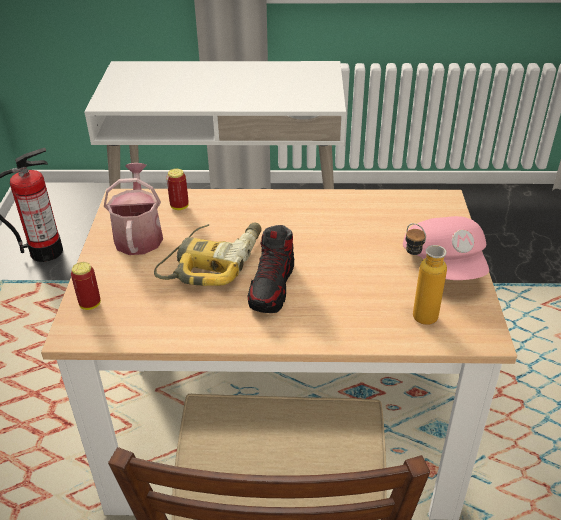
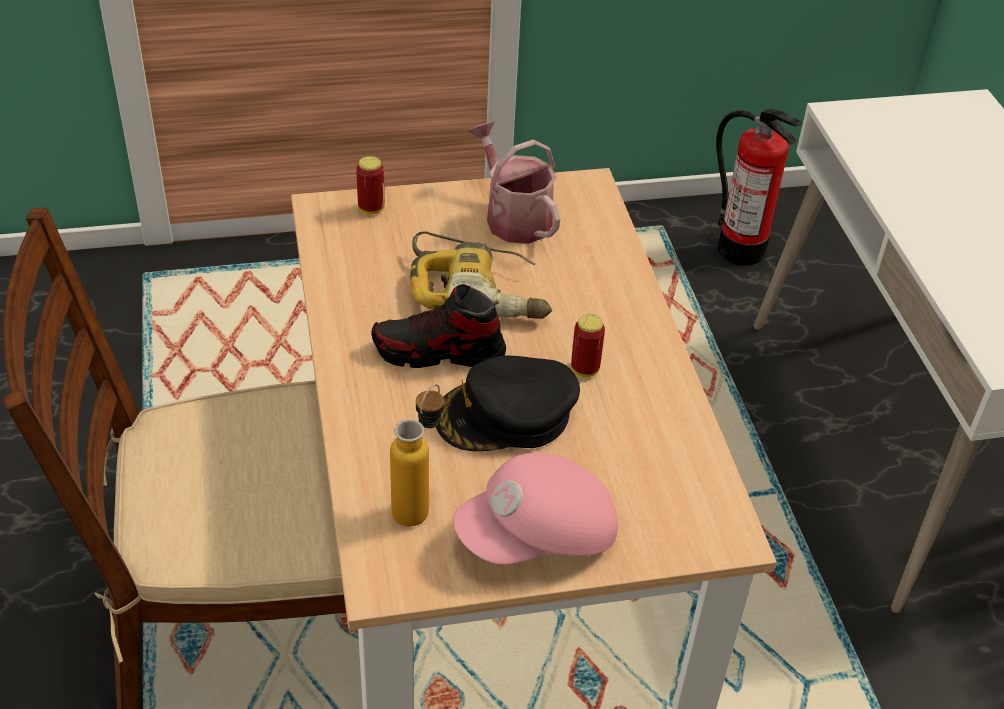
camera: 75 degrees right, 5 degrees up
watering can [104,163,163,255] -> watering can turned 105 degrees counterclockwise [468,121,560,244]
can [166,169,189,210] -> can moved to [571,314,605,377]
none -> black cap [436,356,580,451]

